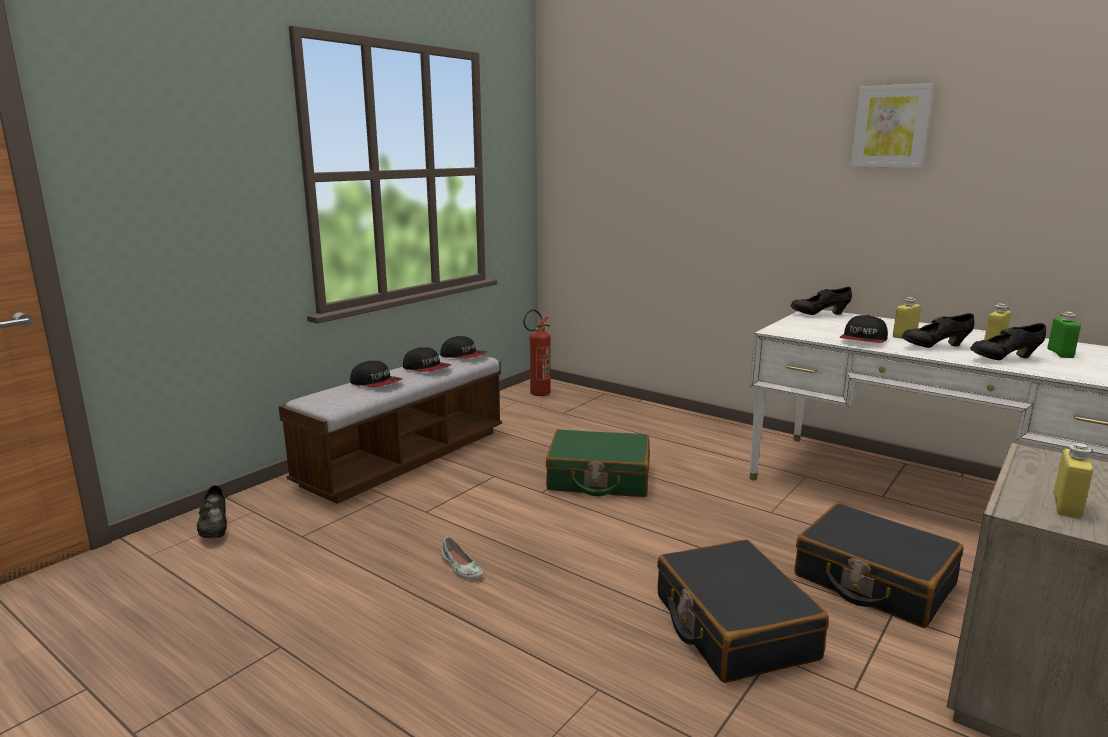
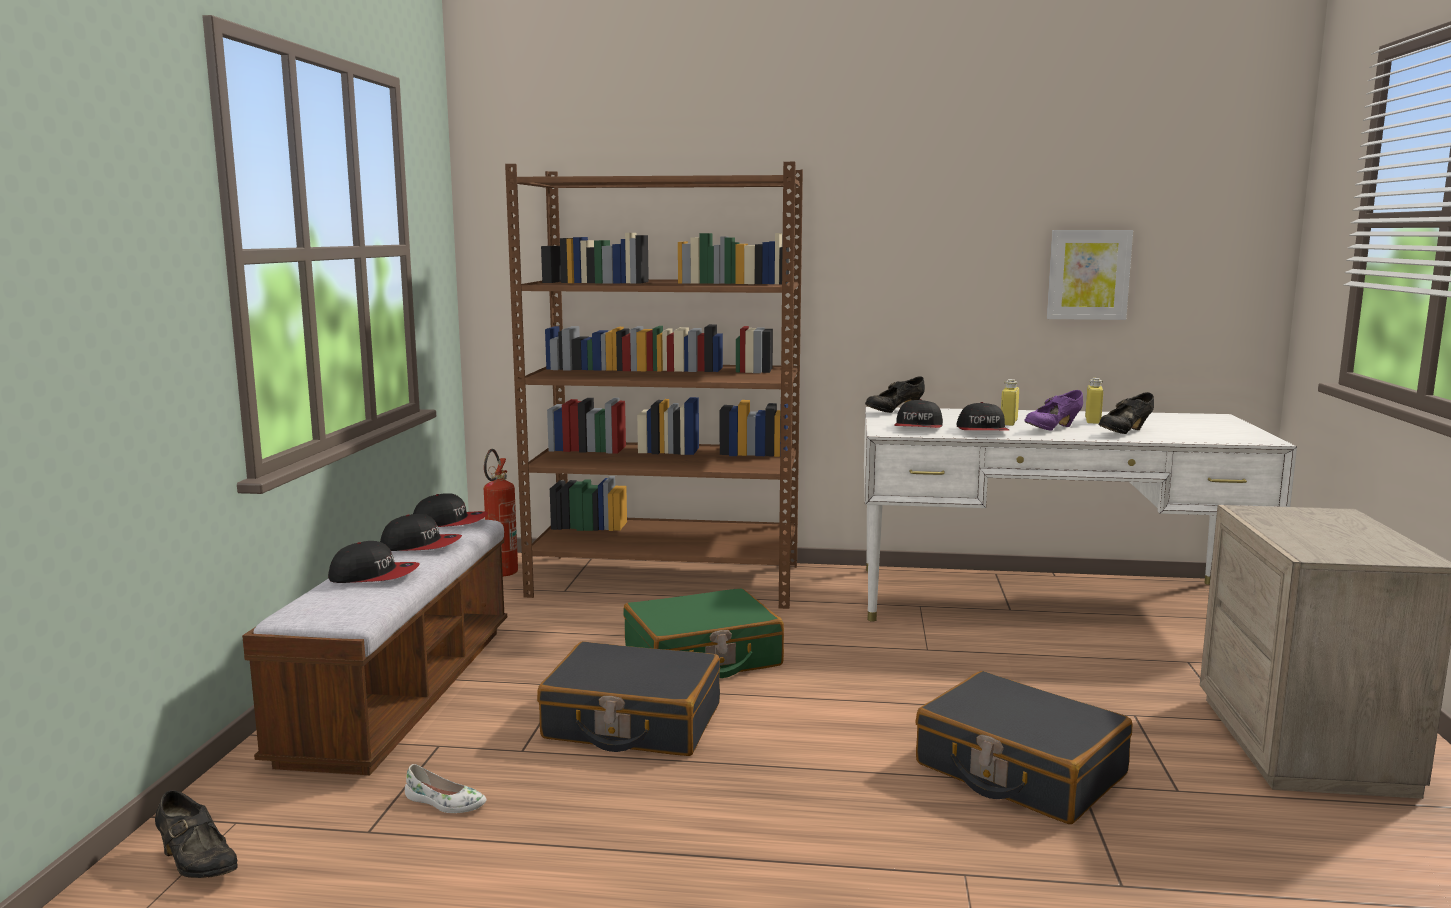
camera: 30 degrees left, 5 degrees down
white shoe [441,537,483,580] -> white shoe moved to [405,764,487,813]
black suitcase [795,503,964,628] -> black suitcase moved to [537,641,720,756]
picture [850,83,934,168] -> picture moved to [1047,230,1133,320]
black shoe [902,313,974,348] -> purple shoe [1024,390,1083,430]
green bottle [1047,312,1081,358] -> none
yellow bottle [1054,443,1093,519] -> none
none -> brown bookcase [505,162,803,609]
none -> cap [894,399,943,428]

